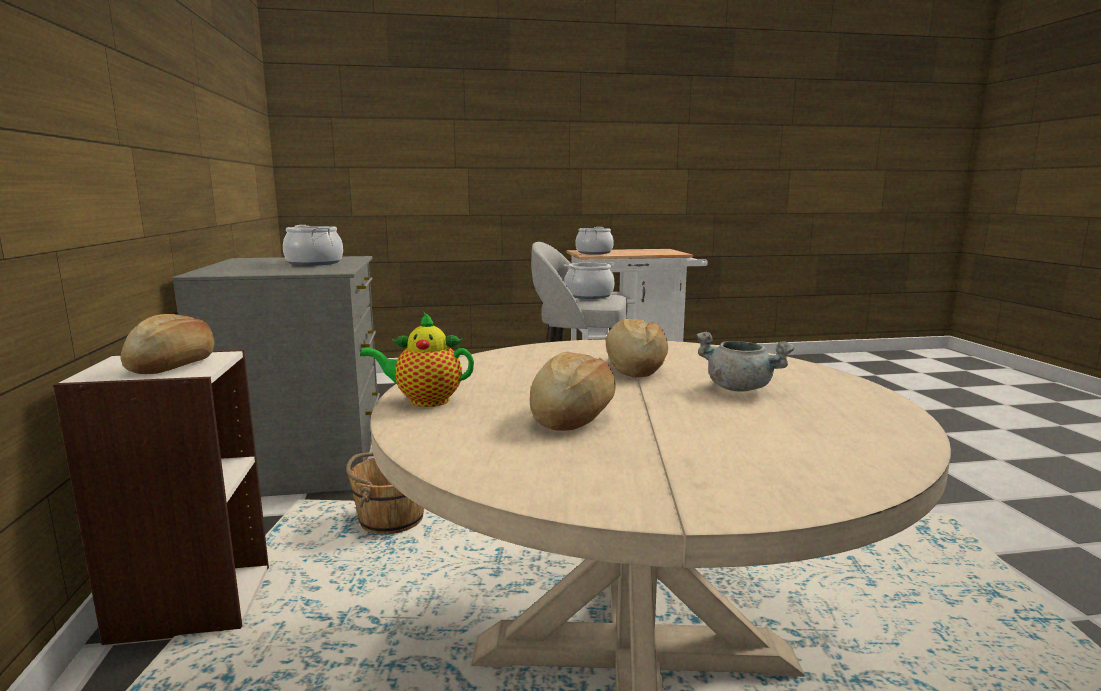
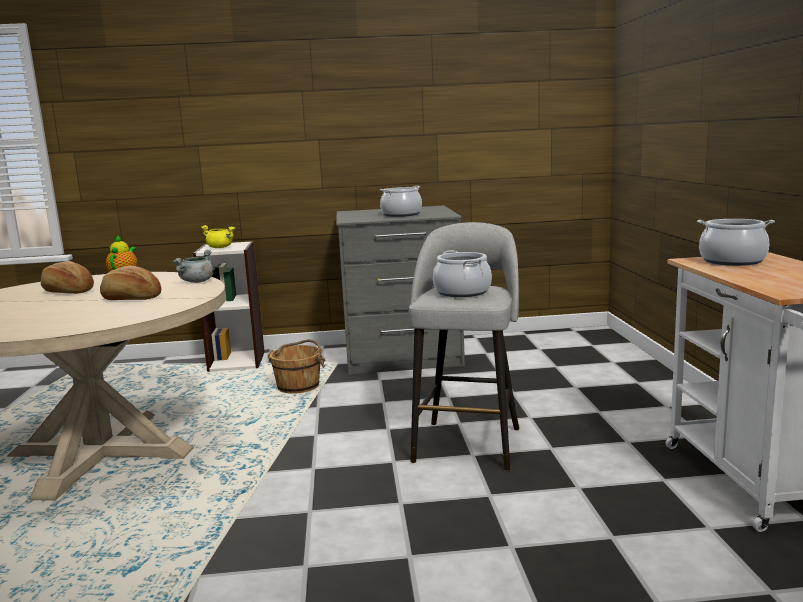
camera: 95 degrees right, 0 degrees up
bread [120,314,214,374] -> yellow cooking pot [201,225,235,248]
grey cooking pot [696,332,794,392] -> grey cooking pot moved to [172,250,214,283]

